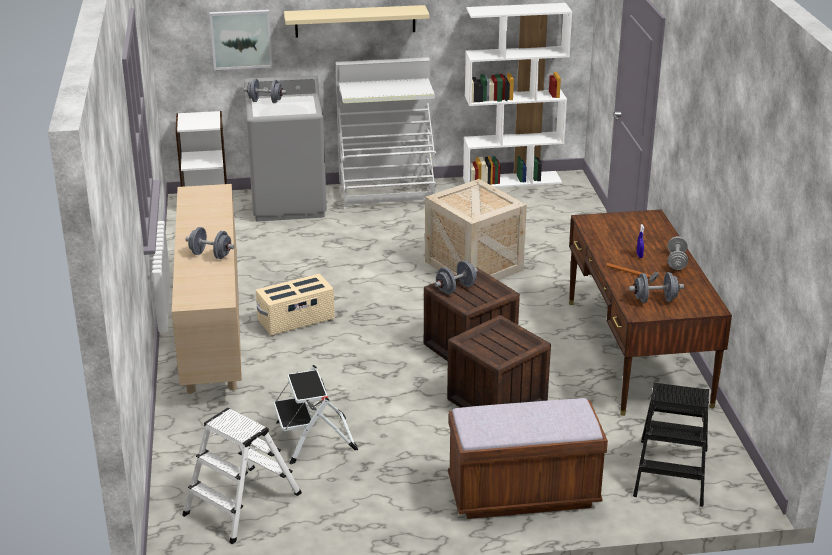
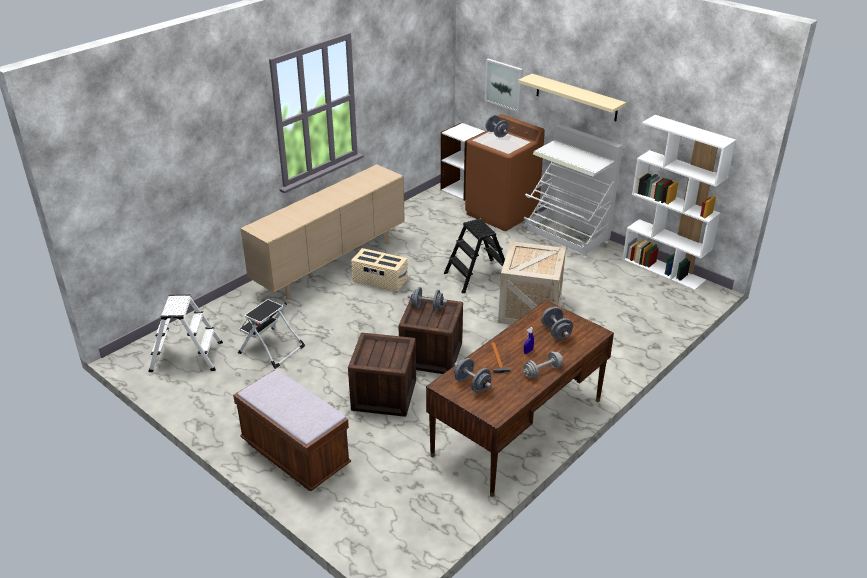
camera: 50 degrees right, 5 degrees up
grey dumbbell [185,227,235,259] -> grey dumbbell moved to [541,307,573,339]
grey washing machine [244,75,327,221] -> brown washing machine [465,114,545,231]
black step ladder [633,382,709,507] -> black step ladder moved to [444,219,505,294]

